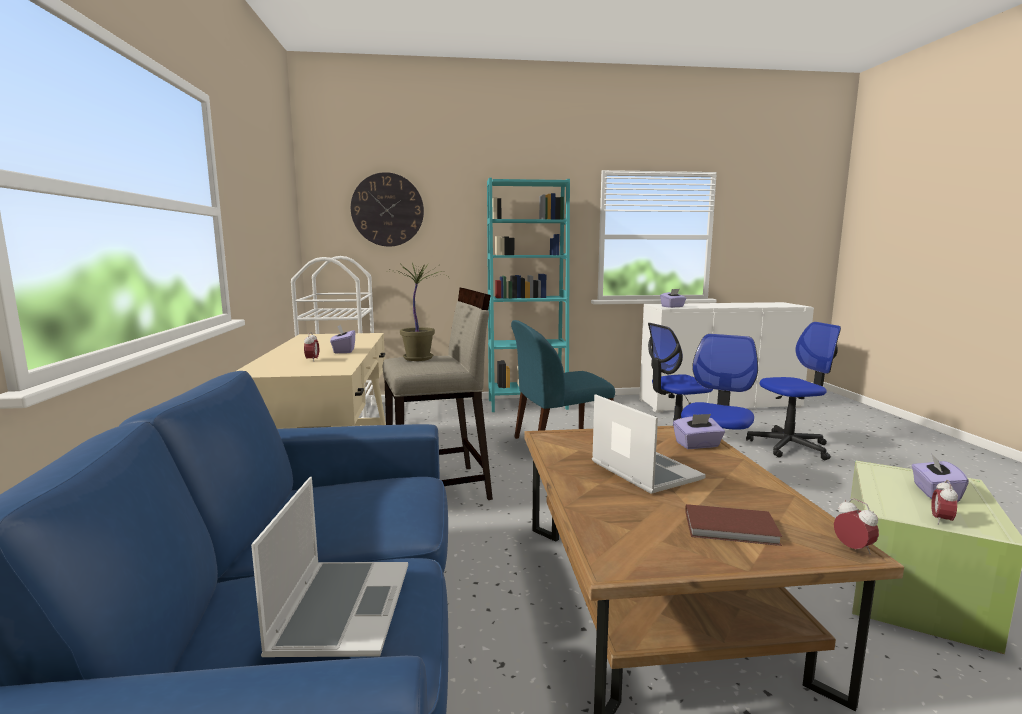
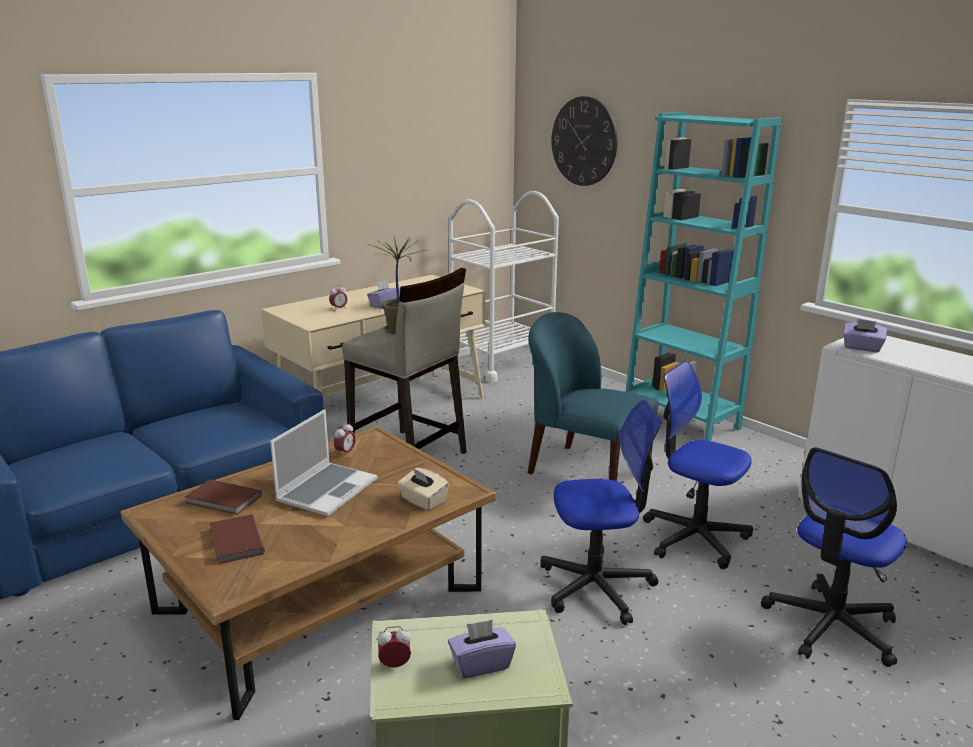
camera: 55 degrees right, 10 degrees up
laptop [251,477,408,657] -> none
purple tissue box [673,414,725,449] -> beige tissue box [397,467,449,511]
office chair [746,322,841,460] -> office chair turned 90 degrees clockwise [761,447,907,667]
alarm clock [834,498,879,554] -> alarm clock moved to [334,422,356,457]
none -> brown book [185,479,262,515]

